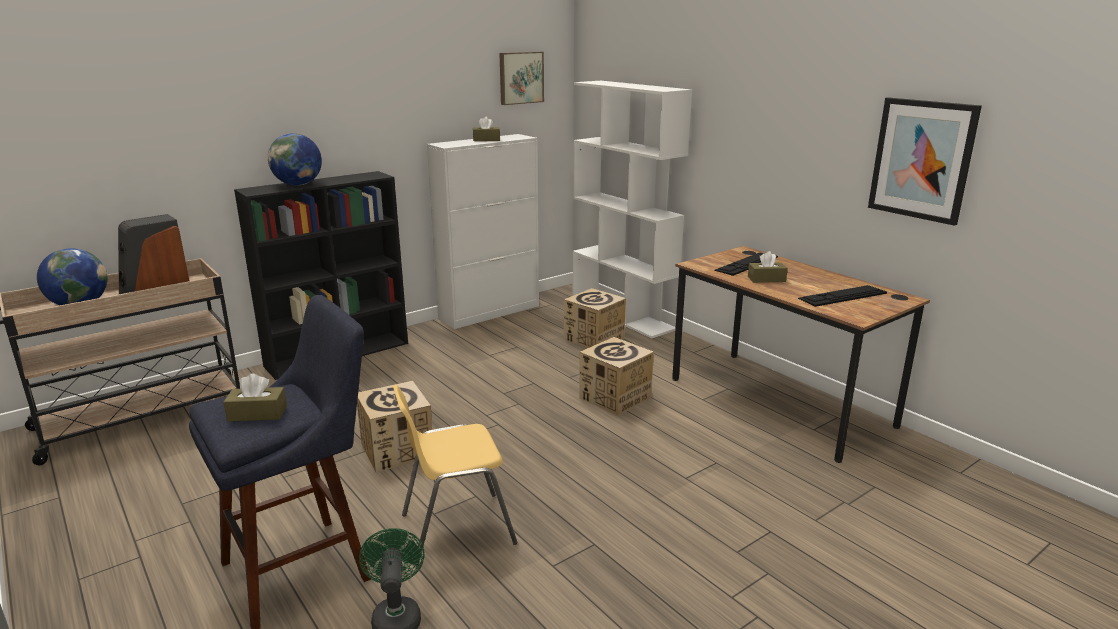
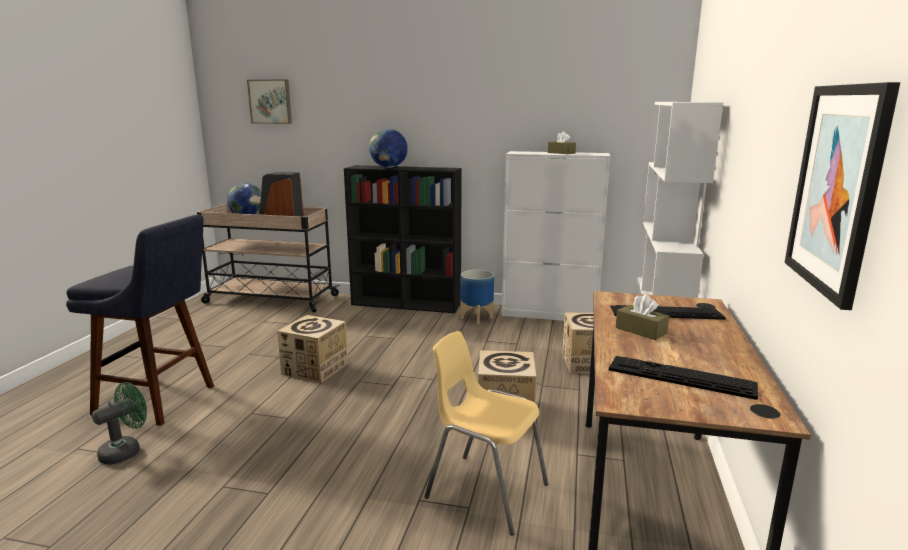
camera: 50 degrees right, 5 degrees down
brown tissue box [223,374,287,422] -> none
yellow chair [393,385,518,565] -> yellow chair moved to [424,331,548,536]
picture [499,52,544,105] -> picture moved to [247,79,292,124]
none -> planter [460,270,494,324]

